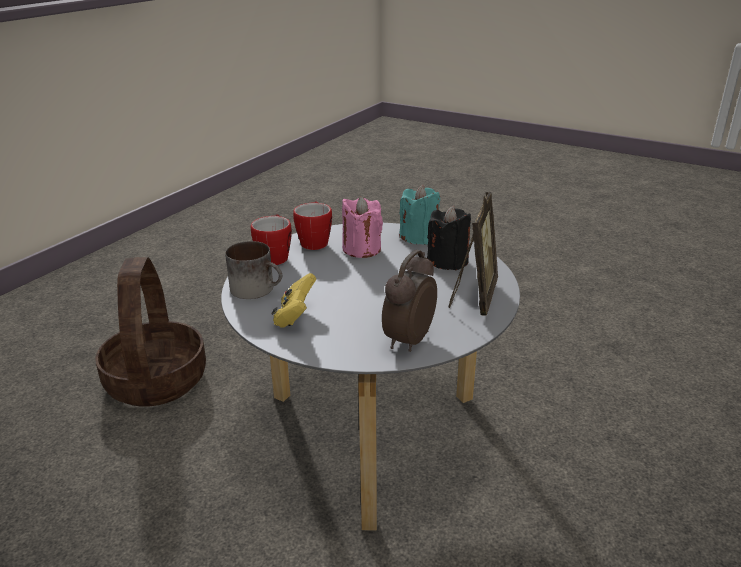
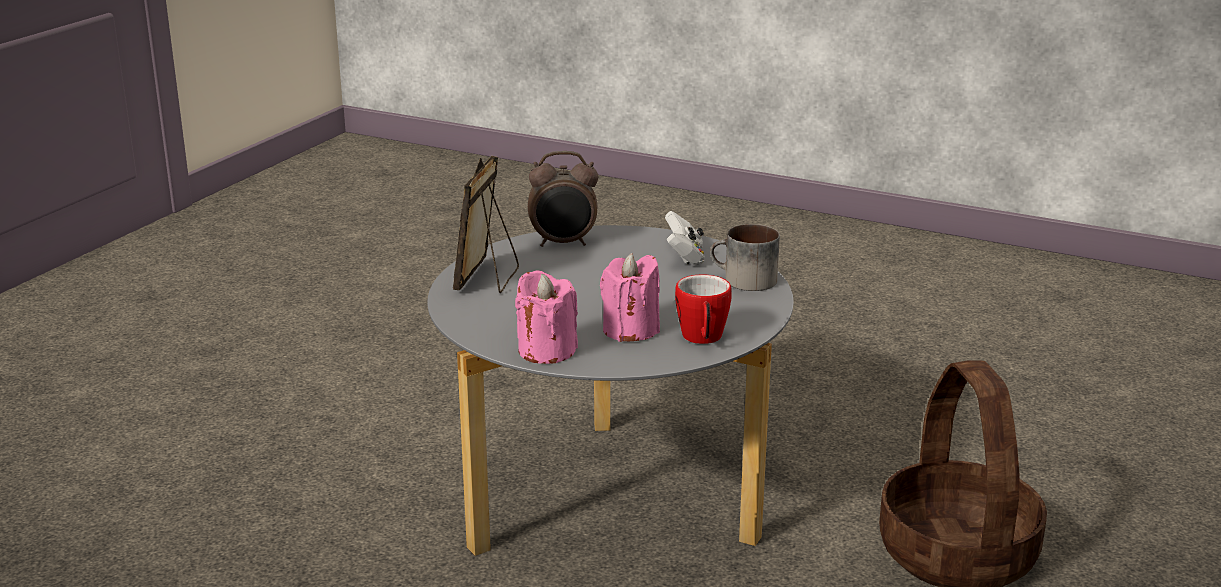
camera: 175 degrees right, 5 degrees down
mug [251,214,292,265] -> none
yellow game controller [272,273,316,328] -> white game controller [665,211,705,265]
alarm clock [382,250,437,352] -> alarm clock turned 60 degrees clockwise [528,151,598,247]
turquoise candle [399,185,440,245] -> pink candle [515,270,578,364]
black candle [427,206,471,270] -> none

